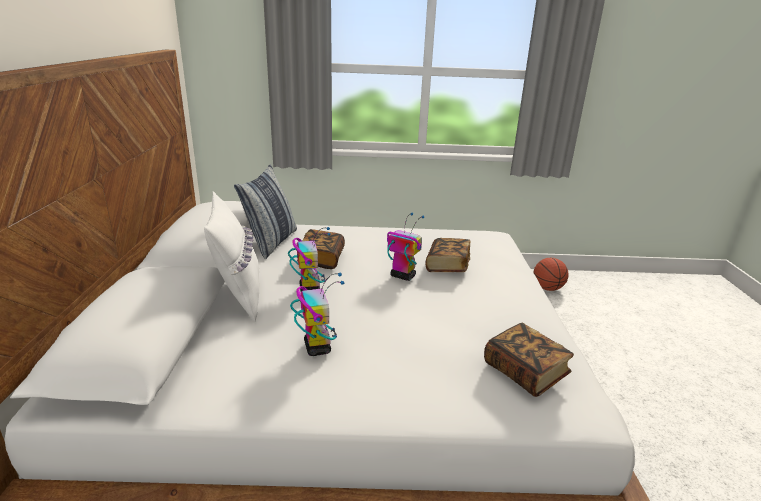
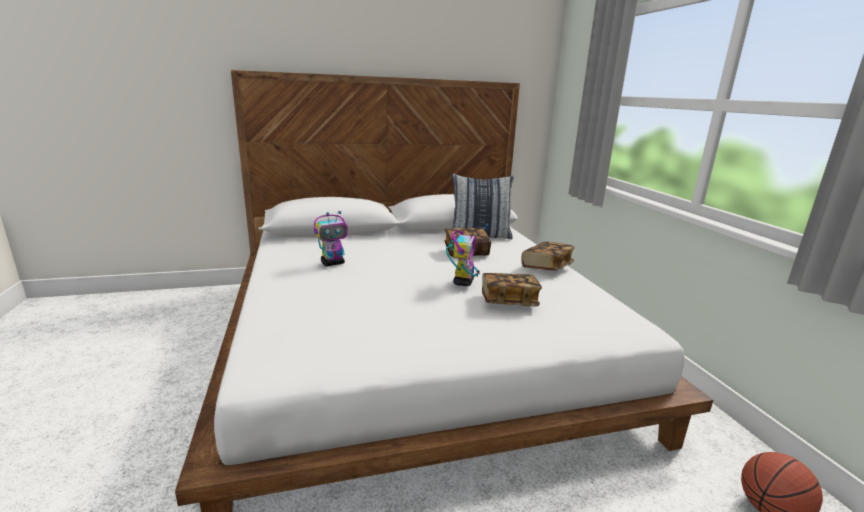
camera: 75 degrees right, 5 degrees down
white pillow [204,191,259,322] -> none
toy robot [288,227,331,291] -> none
book [484,323,574,397] -> book moved to [521,242,575,271]

